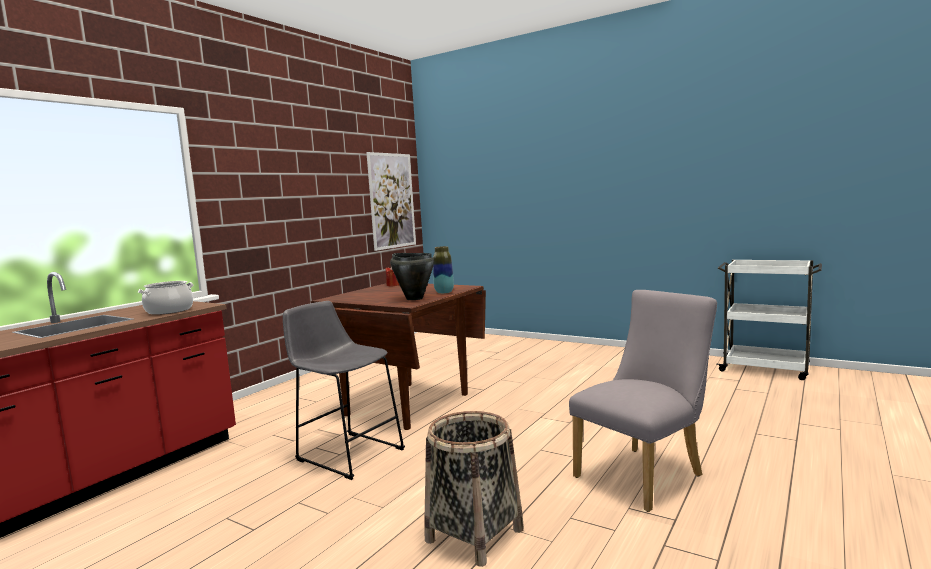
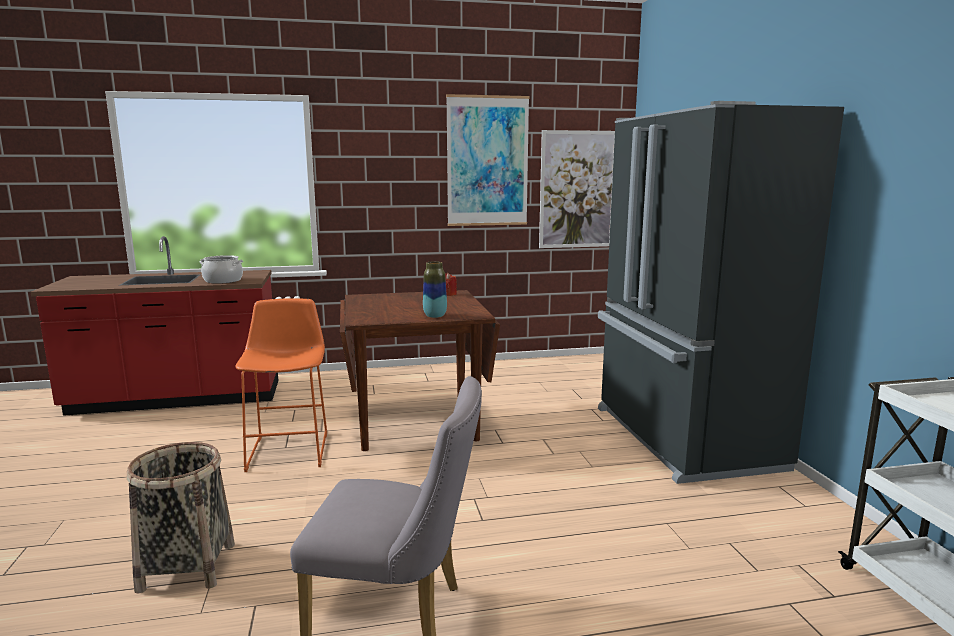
camera: 45 degrees right, 5 degrees up
grey stool [283,301,405,480] -> orange stool [235,298,327,472]
black cooking pot [390,253,434,300] -> none
none -> picture [446,94,530,226]
none -> black fridge [598,101,844,484]

